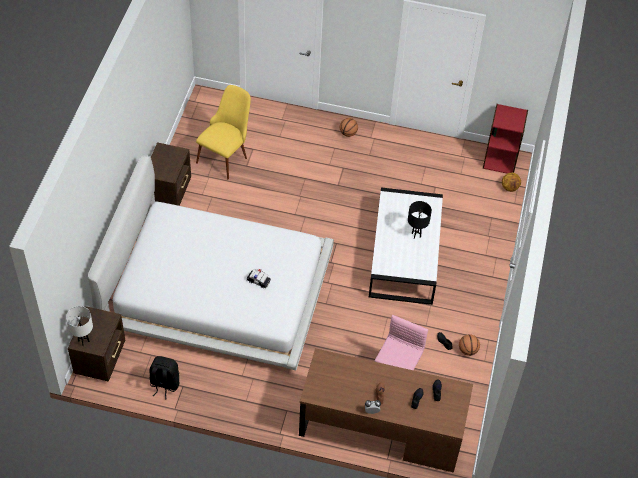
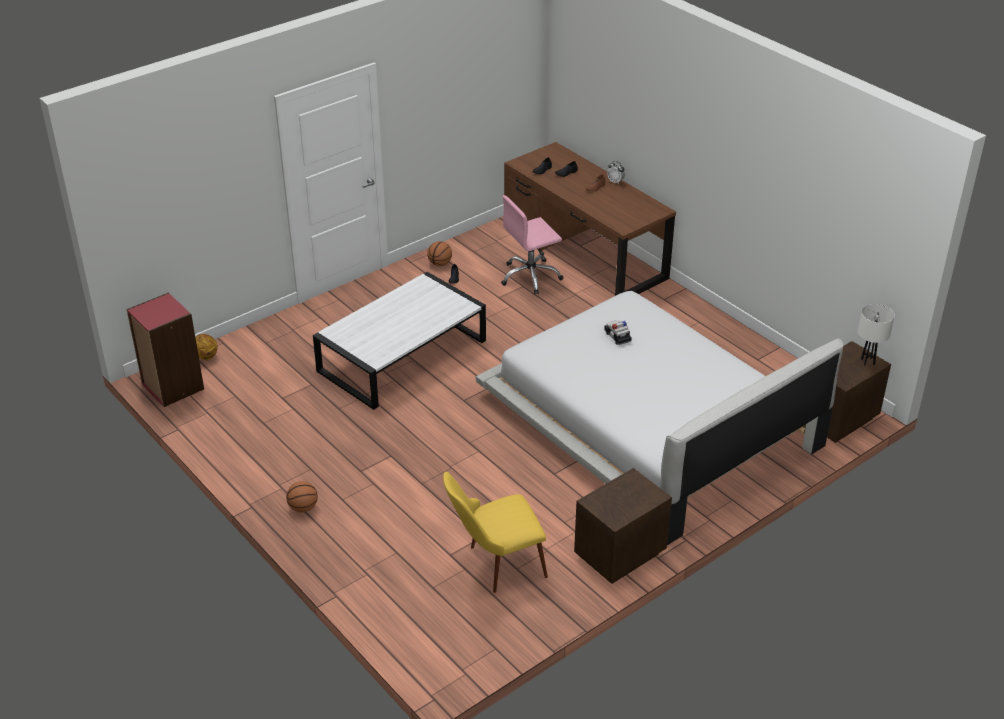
camera: 140 degrees left, 15 degrees down
black backpack [150,356,179,399] -> none
black table lamp [408,201,432,239] -> none

